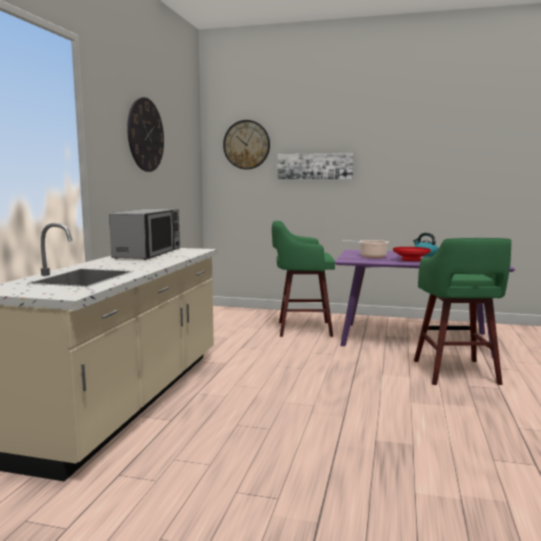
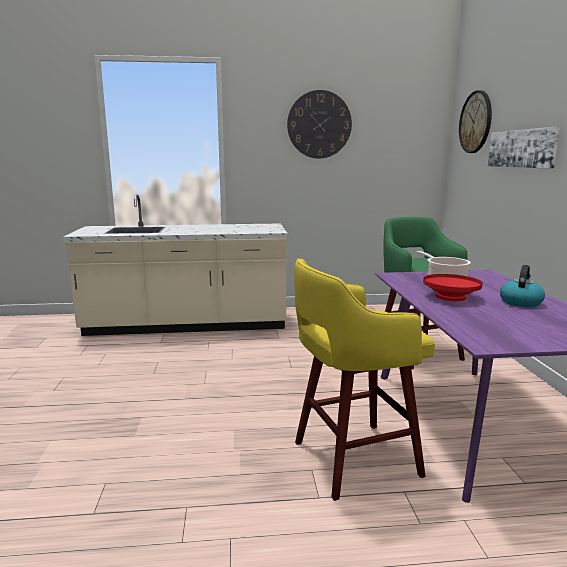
camera: 70 degrees right, 5 degrees up
microwave [109,209,180,260] -> none
green stool [414,238,511,385] -> yellow stool [294,258,435,501]

